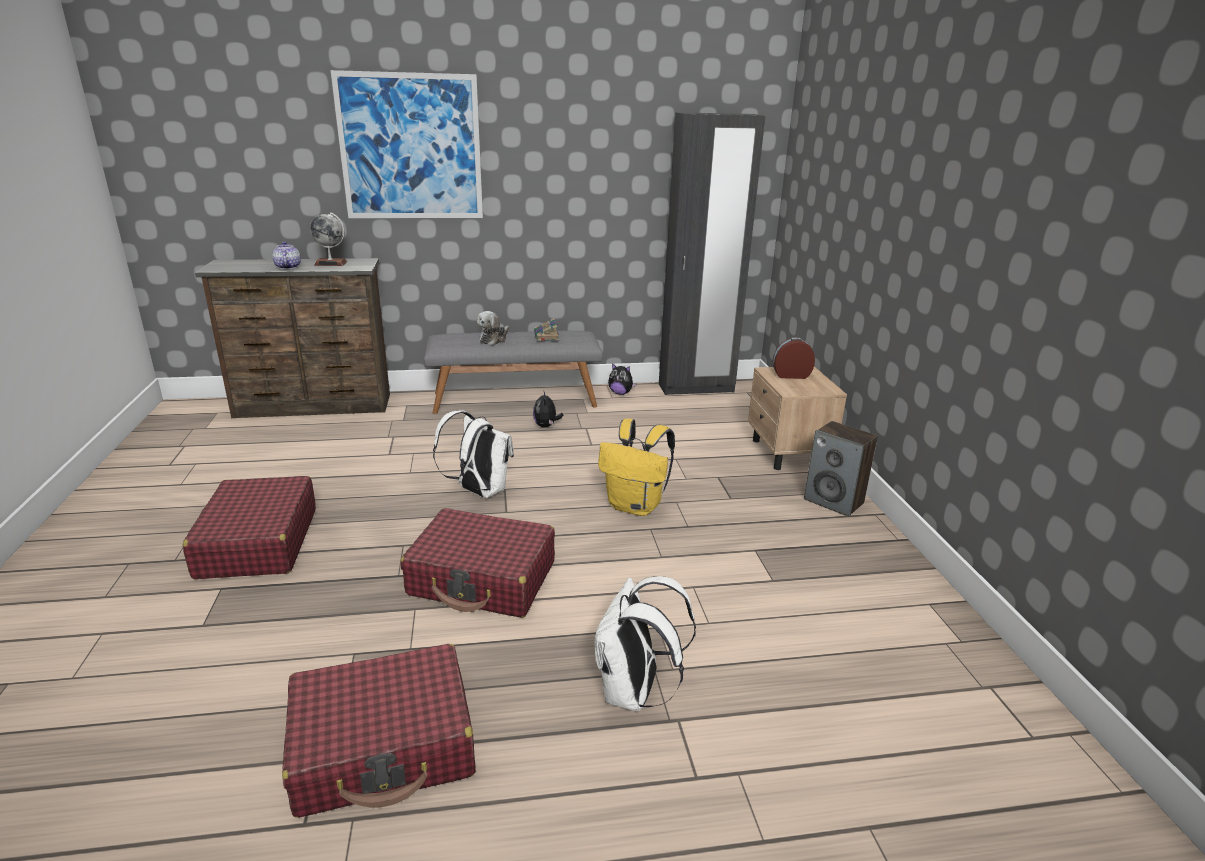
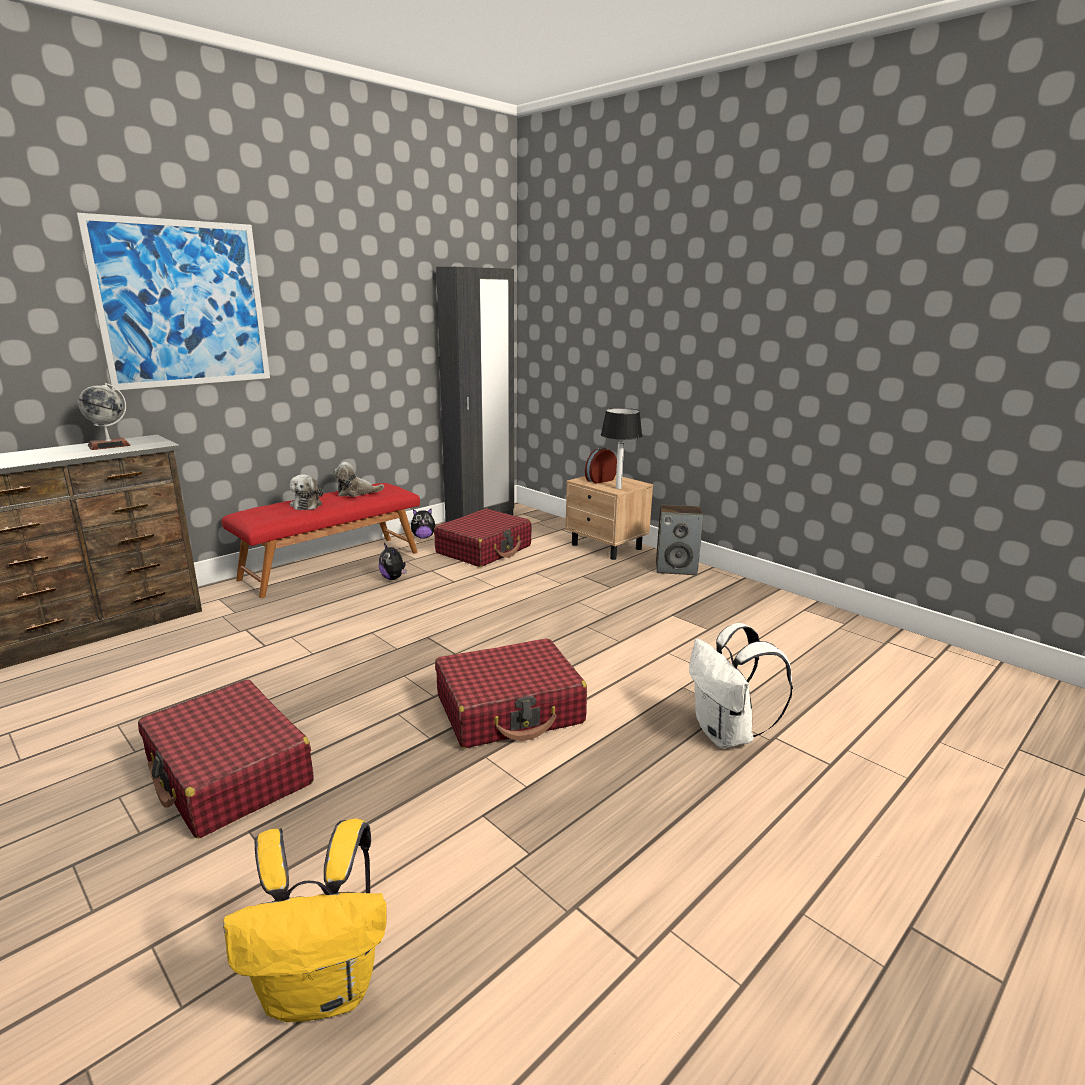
camera: 35 degrees left, 5 degrees down
teapot [272,241,301,269] -> none
red suitcase [282,644,476,818] -> red suitcase moved to [434,509,531,567]
grey bench [424,331,603,414] -> red bench [222,483,420,598]
white backpack [433,411,514,498] -> none
book [534,318,560,341] -> plush toy [333,462,384,497]
yellow backpack [598,419,675,516] -> yellow backpack moved to [223,819,386,1022]
none -> table lamp [601,408,642,489]

